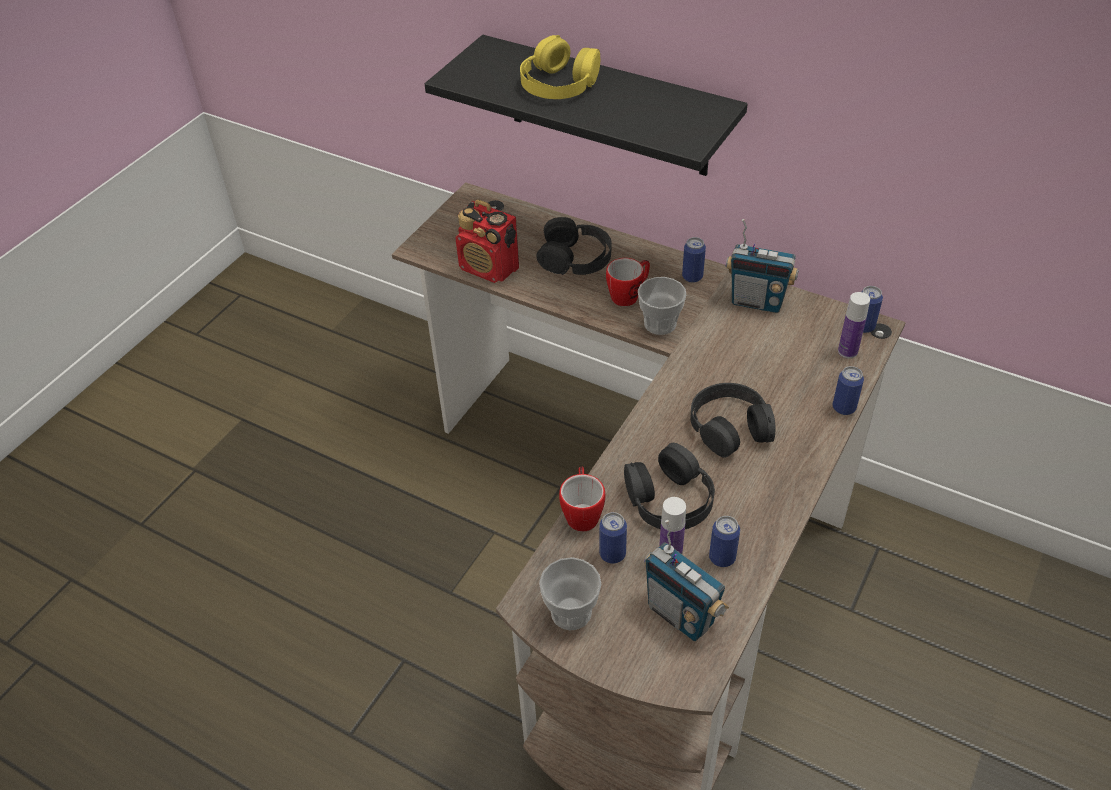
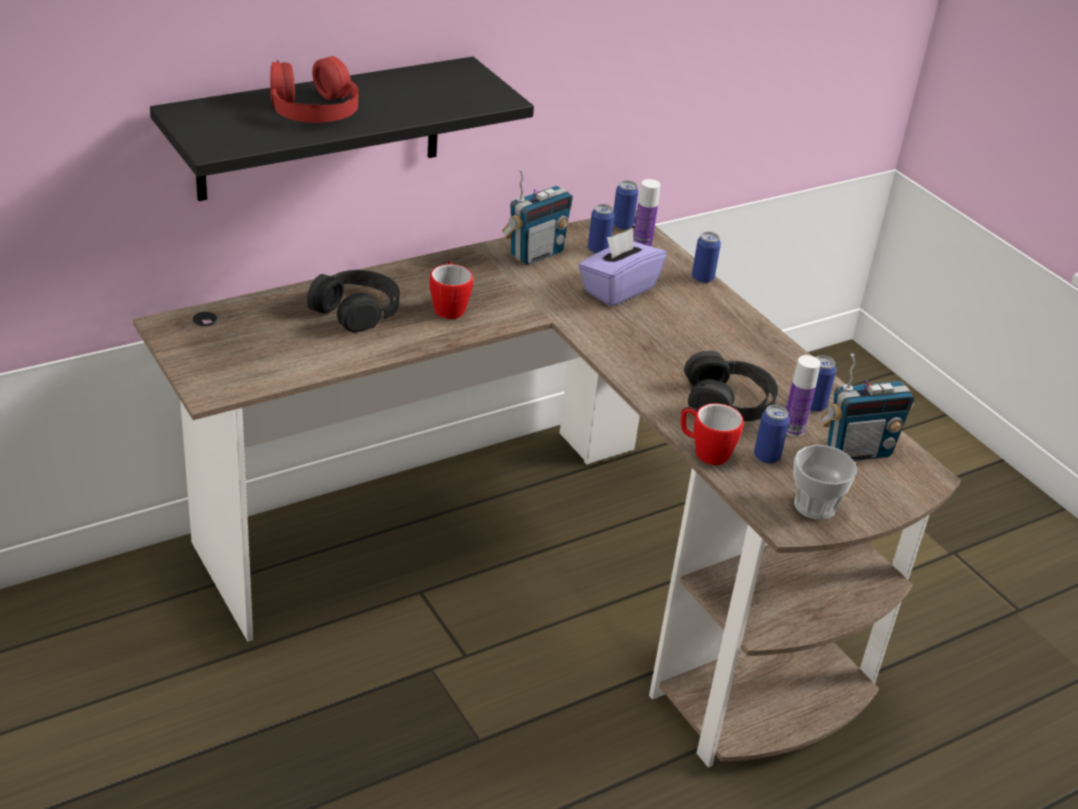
camera: 65 degrees left, 10 degrees down
radio [456,200,519,283] -> none
yellow headphones [520,35,600,99] -> red headphones [270,56,359,123]
cup [638,277,686,335] -> none
can [682,237,706,283] -> can moved to [588,204,614,254]
black headphones [691,383,776,458] -> none
none -> purple tissue box [579,228,667,306]

